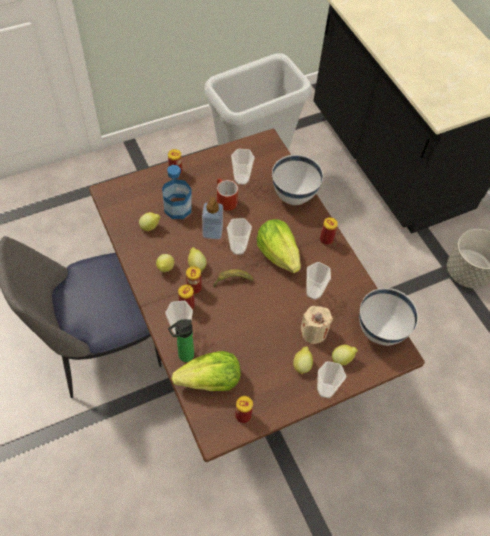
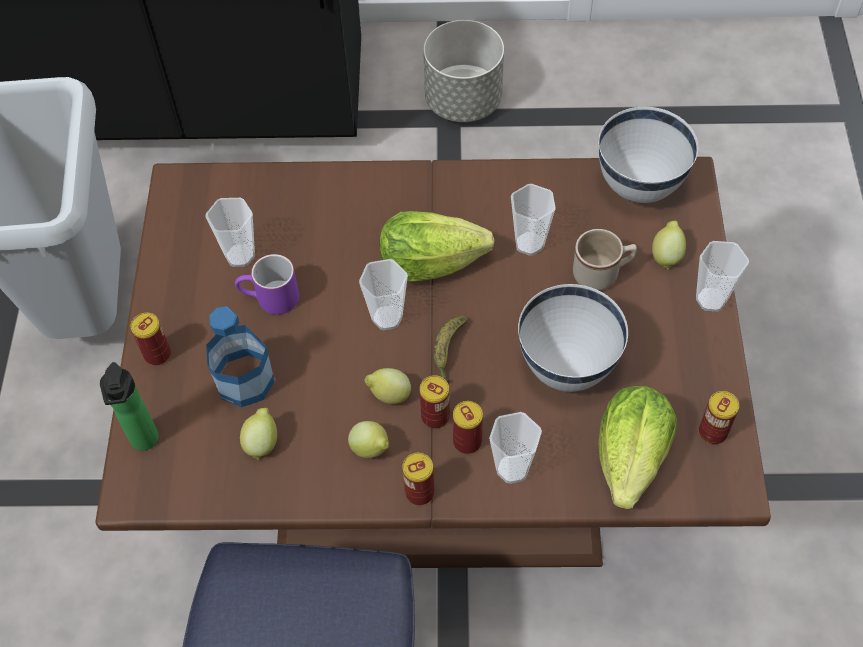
camera: 60 degrees left, 0 degrees up
bottle [168,319,194,362] -> bottle moved to [100,362,159,450]
soap dispenser [202,197,223,239] -> none
red mug [217,178,238,211] -> purple mug [235,254,299,315]
white bowl [272,155,323,205] -> white bowl moved to [518,284,628,392]
lemon [293,347,313,375] -> none
beige candle [300,306,333,344] -> beige mug [573,229,637,290]
can [320,217,338,245] -> can moved to [402,453,434,505]

